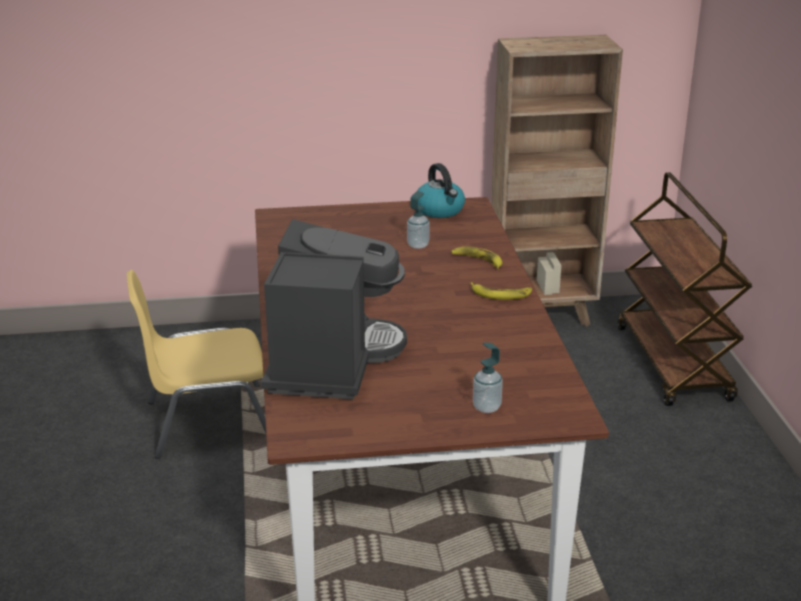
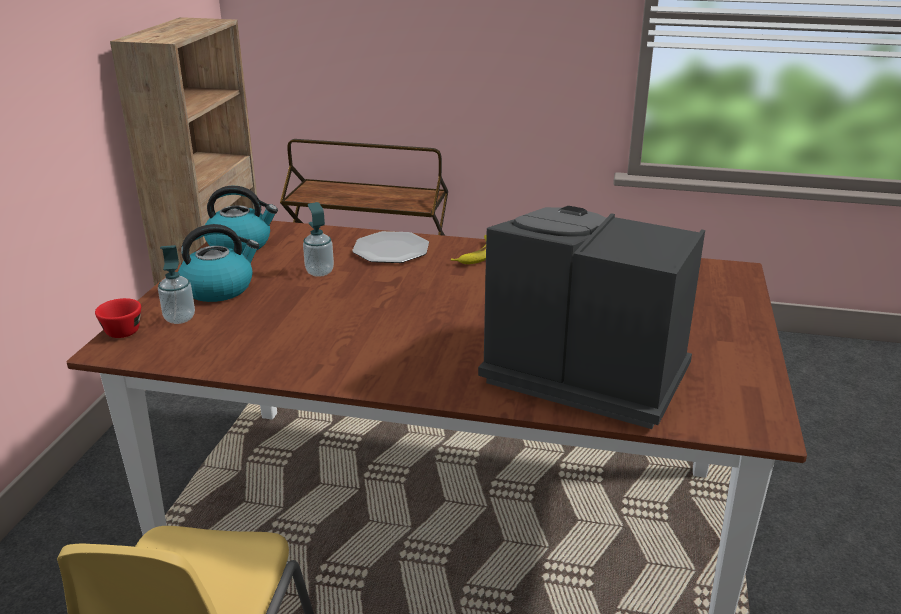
camera: 70 degrees left, 0 degrees up
banana [451,246,502,269] -> plate [352,231,429,263]
soap dispenser [473,343,503,413] -> soap dispenser moved to [158,245,195,324]
none -> red cup [95,298,141,338]
none -> kettle [178,224,260,302]

